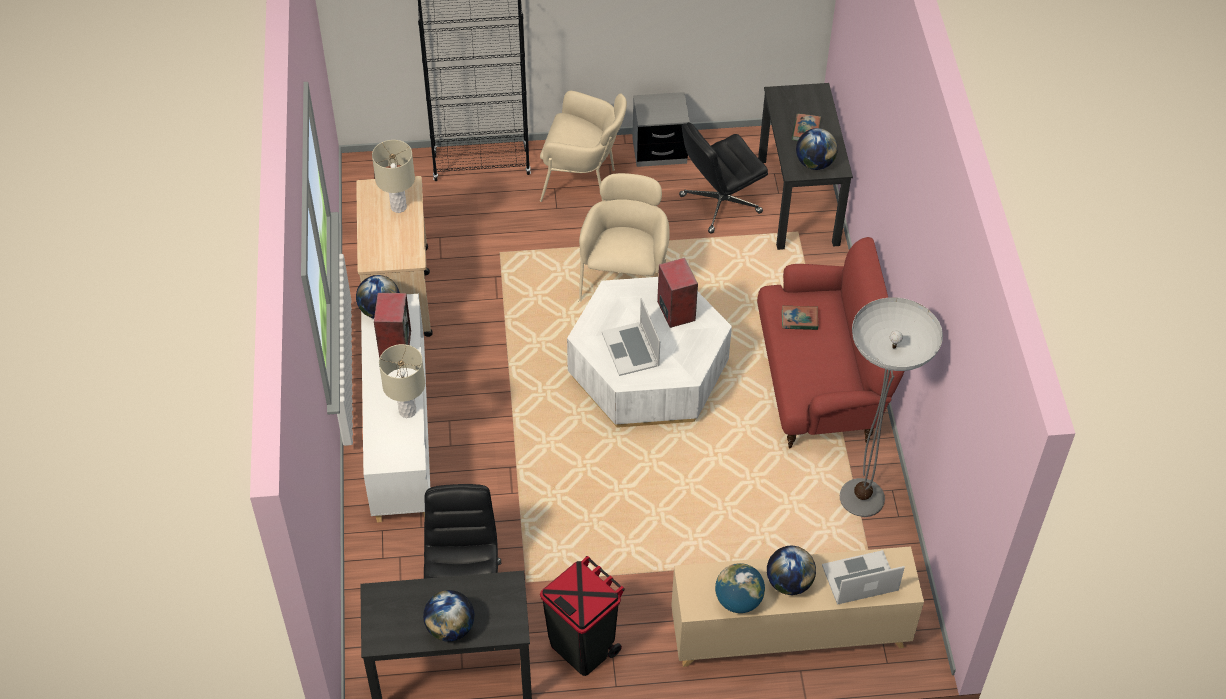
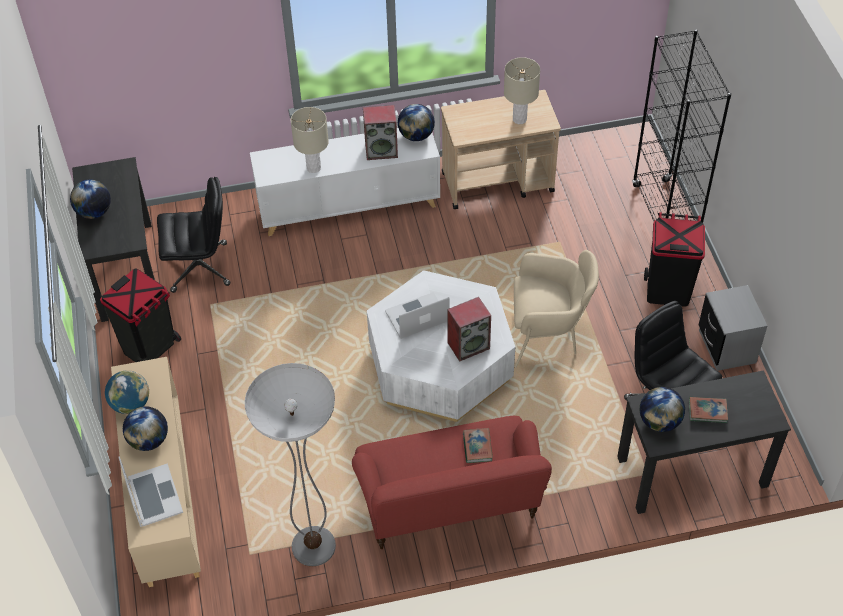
camera: 85 degrees right, 0 degrees up
beige armchair [540,91,627,202] -> black trash can [644,212,705,307]

